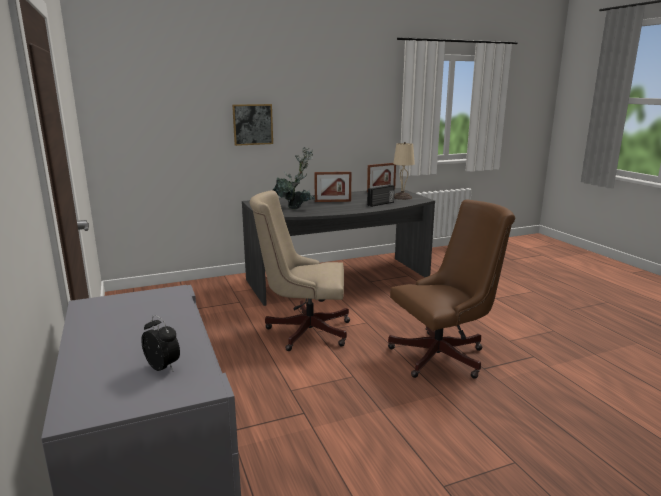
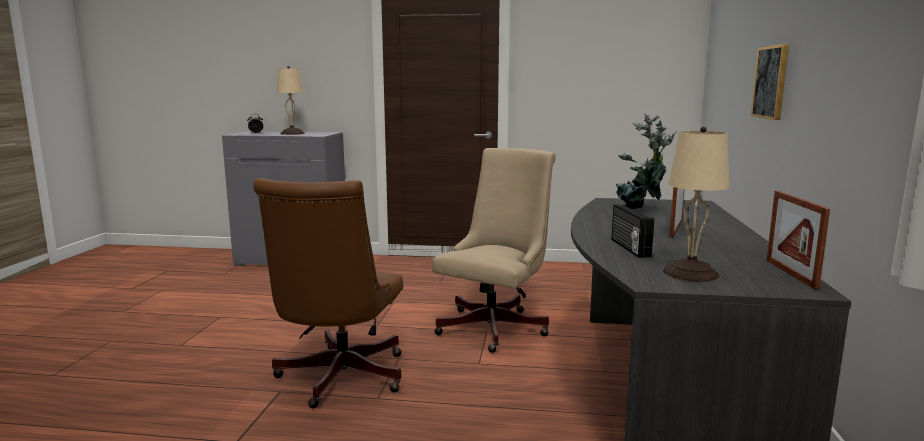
camera: 120 degrees right, 5 degrees down
none -> beige table lamp [277,66,305,135]

